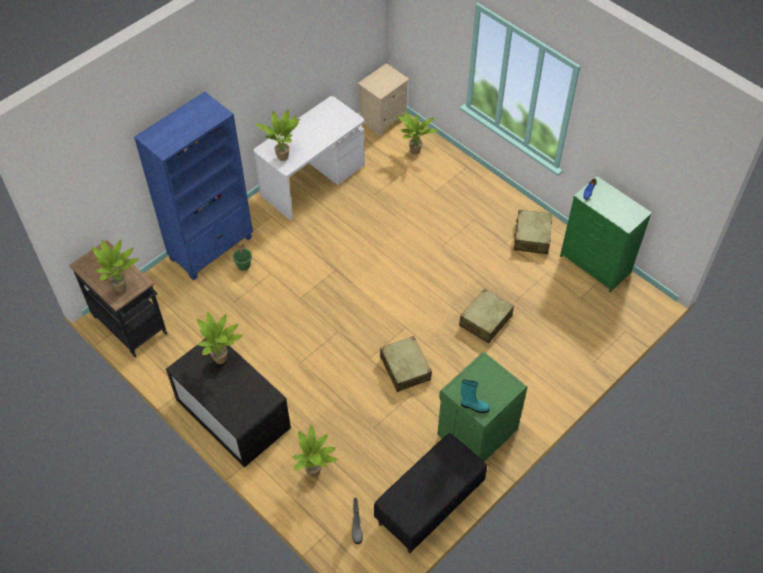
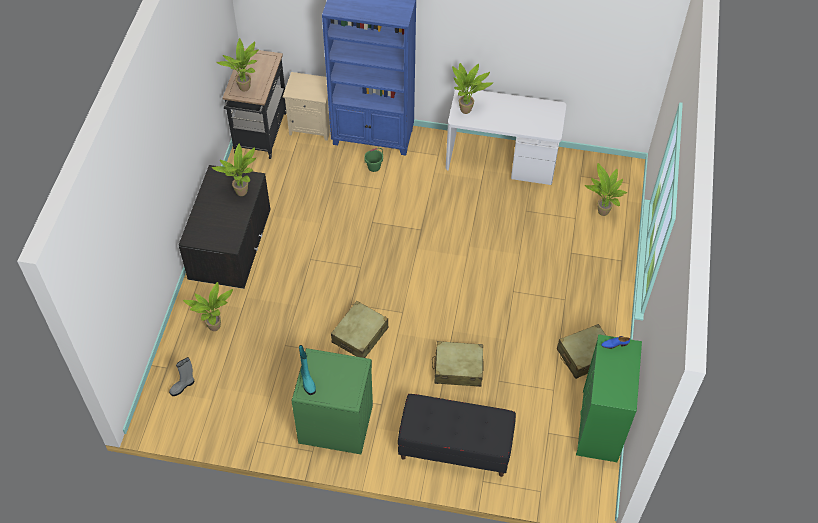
camera: 55 degrees right, 0 degrees up
beige nightstand [357,63,409,136] -> beige nightstand moved to [283,72,330,141]
black bench [374,433,487,553] -> black bench moved to [398,394,516,477]

